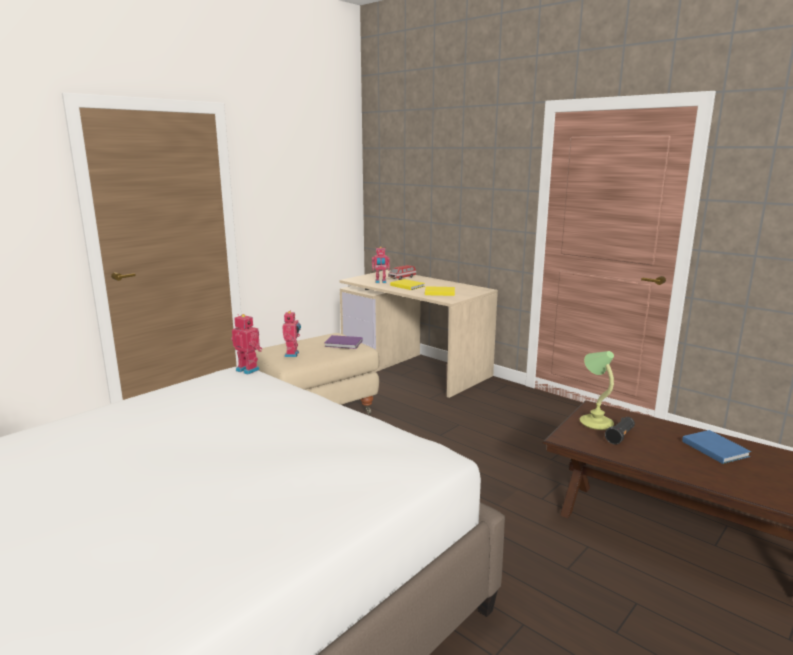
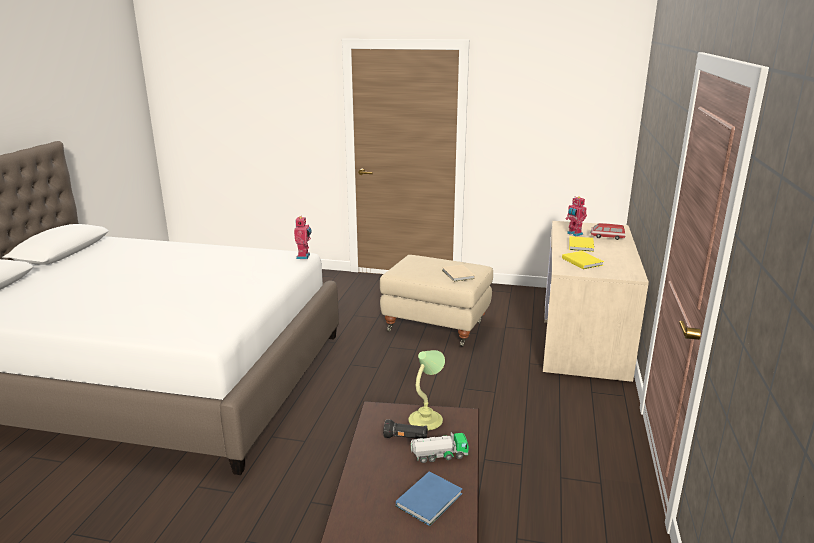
camera: 60 degrees right, 5 degrees up
toy robot [283,310,301,357] -> none
purple book [324,335,362,349] -> beige book [442,265,475,282]
none -> toy truck [411,432,469,463]

